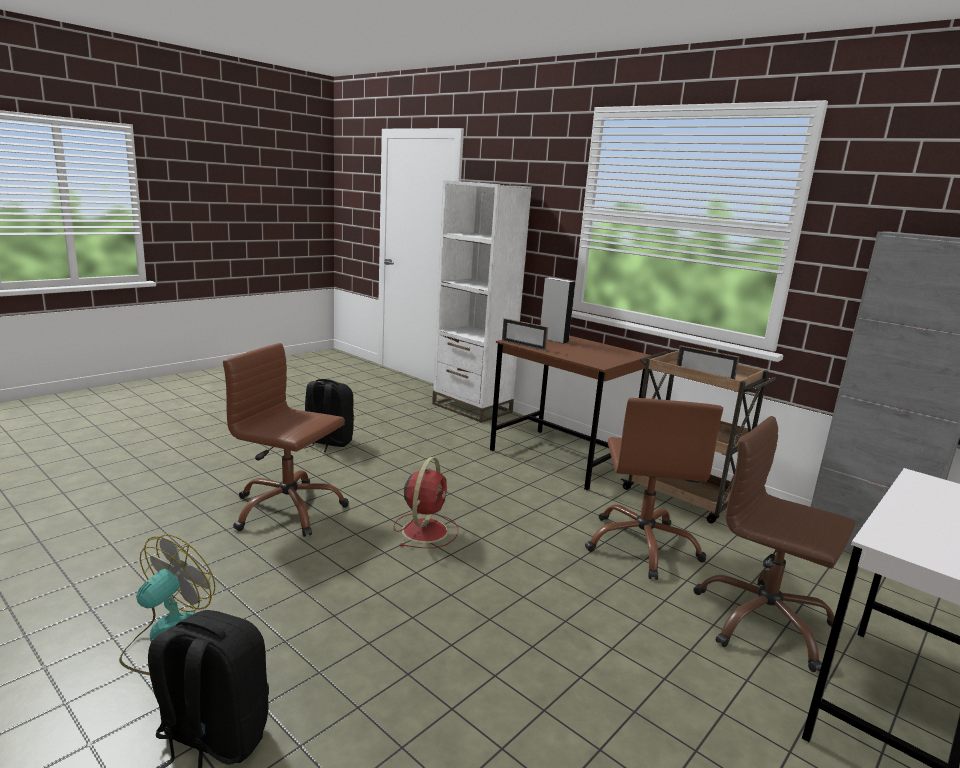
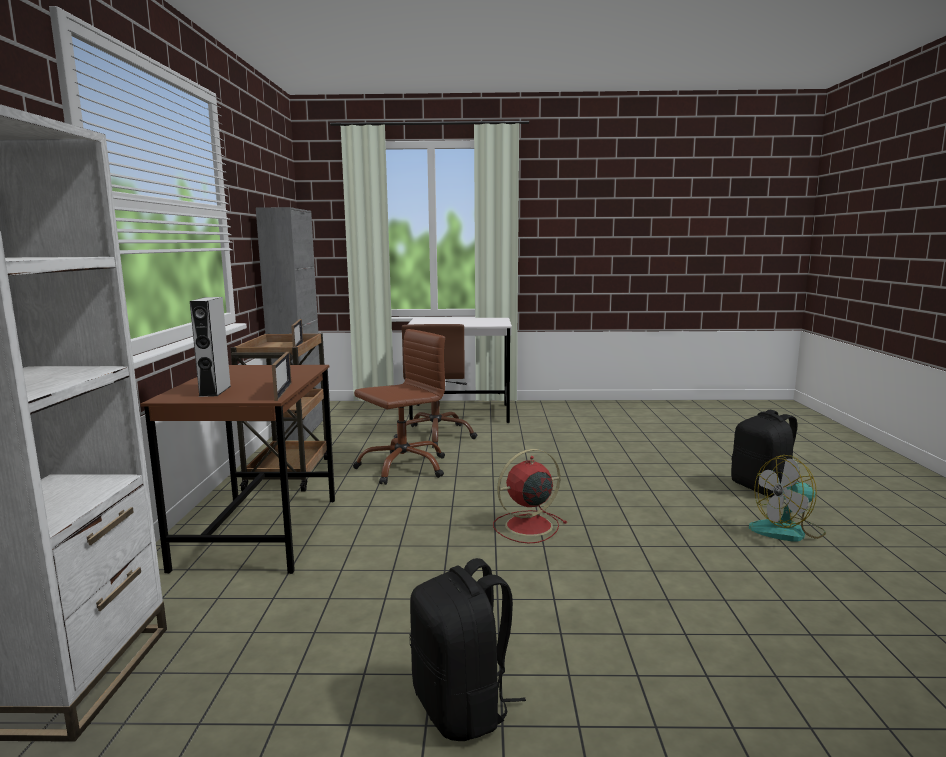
camera: 130 degrees left, 5 degrees down
brown office chair [223,343,349,537] -> none

